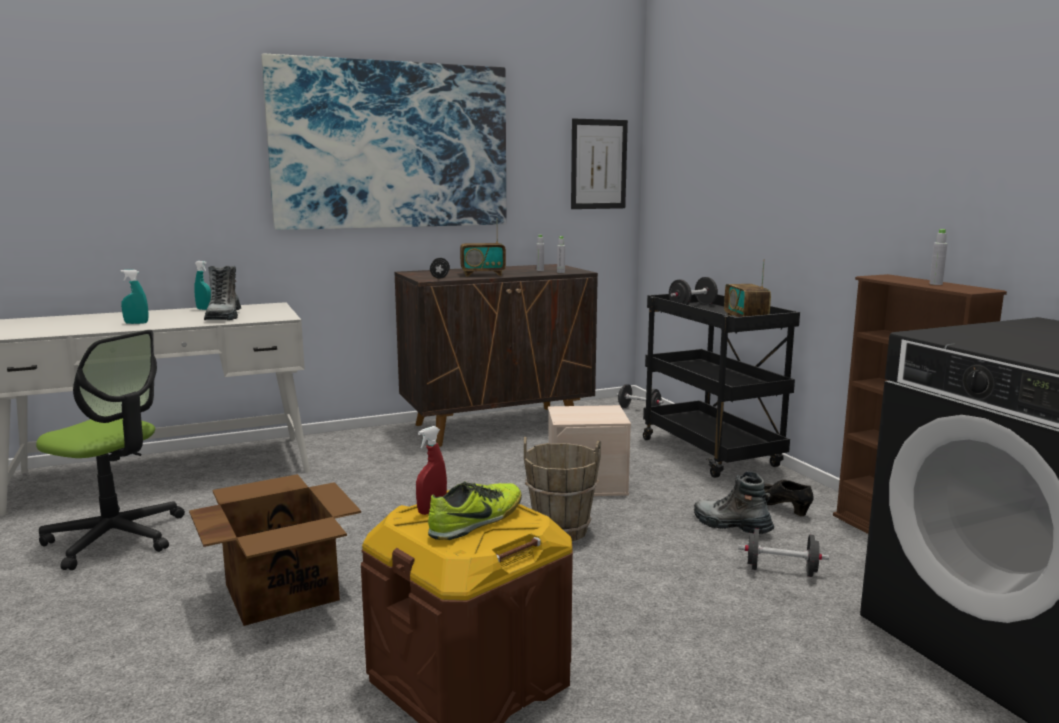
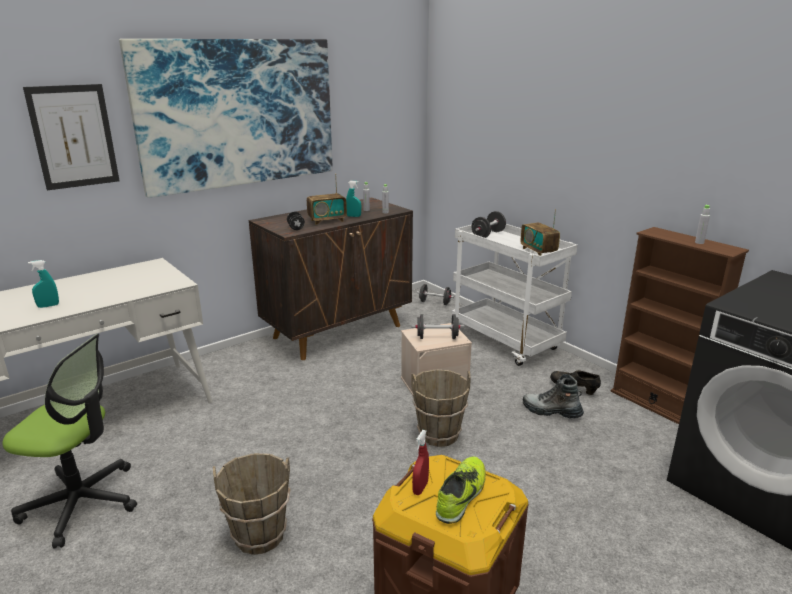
camera: 15 degrees left, 10 degrees up
cardboard box [189,474,361,626] -> brown bucket [213,453,291,555]
turquoise spray bottle [194,261,211,310] -> turquoise spray bottle moved to [346,181,361,217]
boot [204,266,241,320] -> none
picture [571,118,628,209] -> picture moved to [23,84,120,190]
black cart [643,294,800,478] -> white cart [452,224,578,366]
black dumbbell [738,528,829,577] -> black dumbbell moved to [412,314,464,339]

